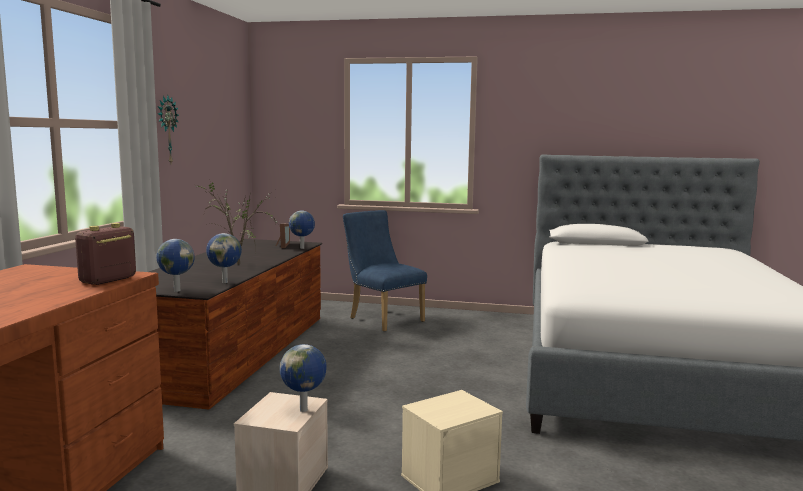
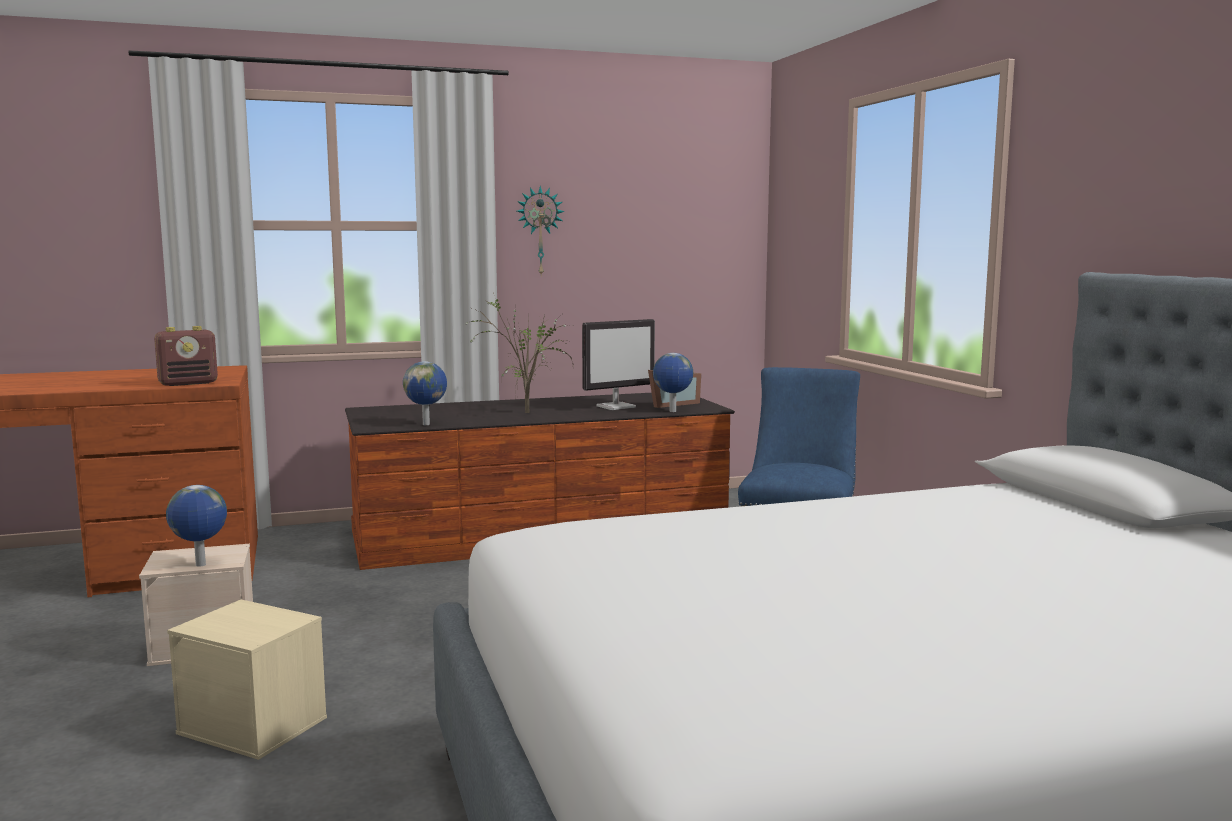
camera: 60 degrees right, 0 degrees up
radio [75,223,136,285] -> radio turned 150 degrees clockwise [154,326,218,386]
globe [156,239,195,292] -> none
none -> monitor [582,319,655,410]

